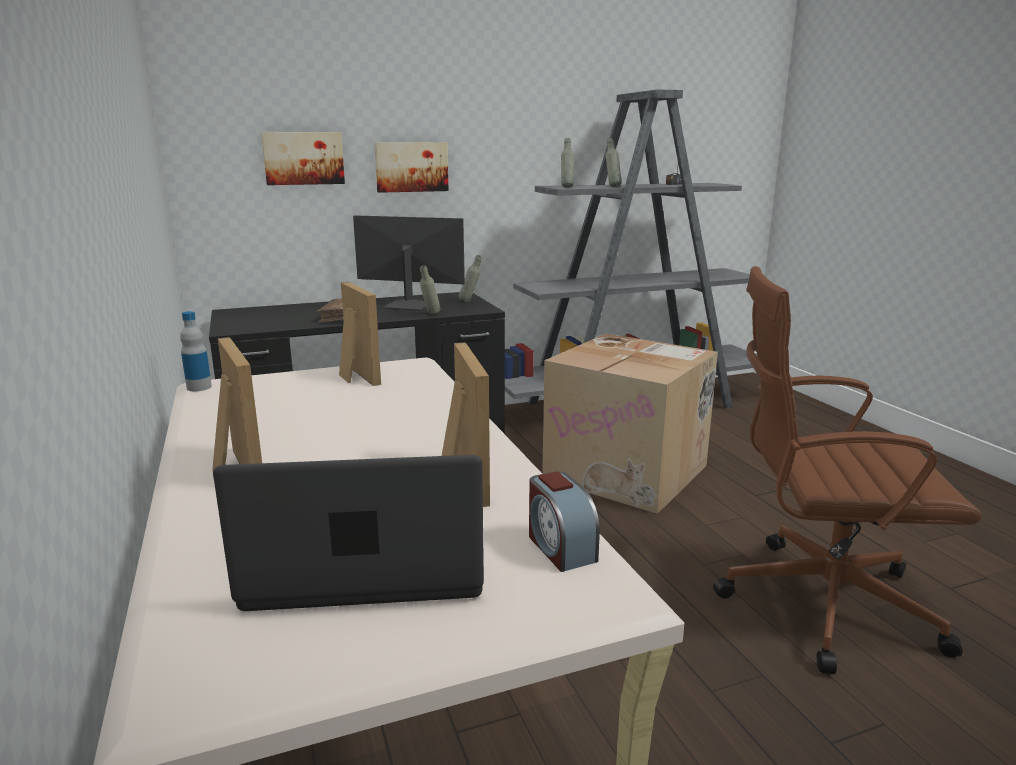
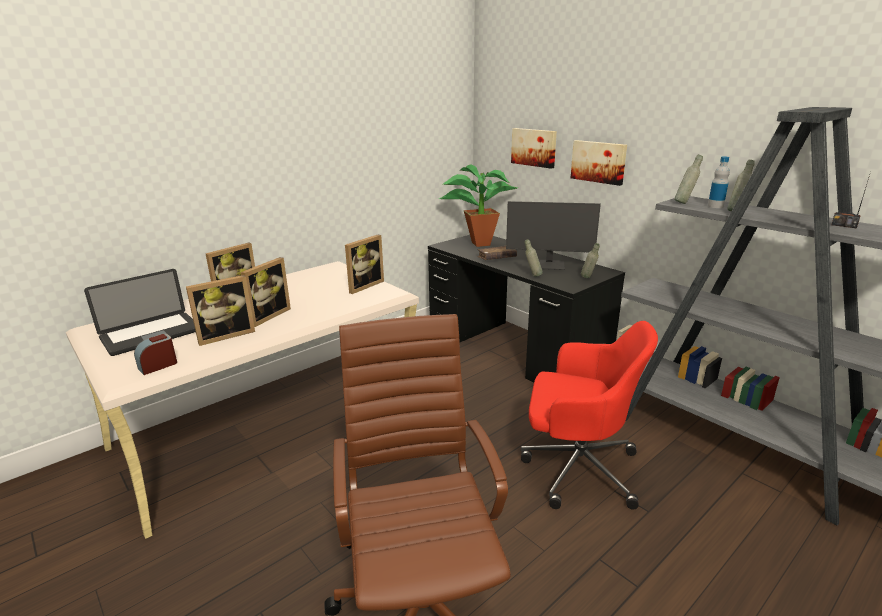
camera: 70 degrees right, 5 degrees up
bottle [180,311,212,391] -> bottle moved to [708,156,730,208]
laptop [213,455,484,611] -> laptop turned 75 degrees clockwise [84,269,196,356]
monitor [353,215,465,311] -> monitor turned 105 degrees clockwise [506,201,601,270]
cardboard box [542,334,718,514] -> red office chair [521,321,658,510]
none -> picture frame [241,257,291,327]
none -> potted plant [439,164,518,247]

